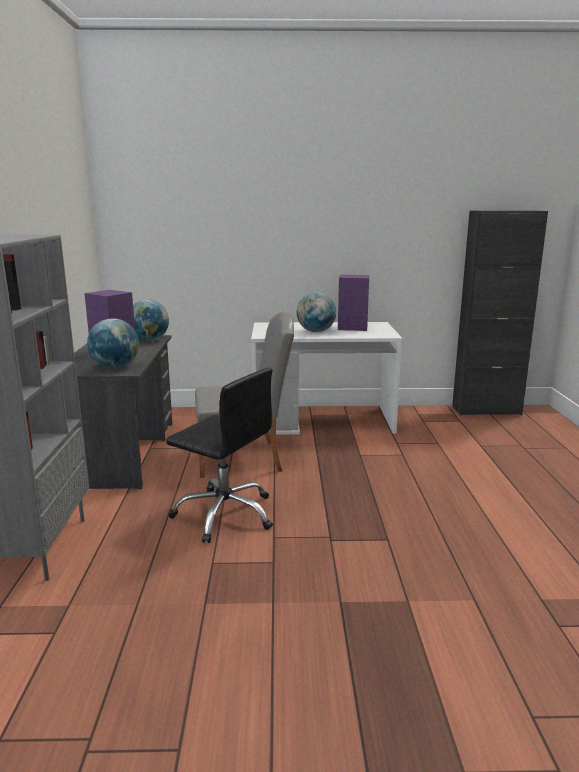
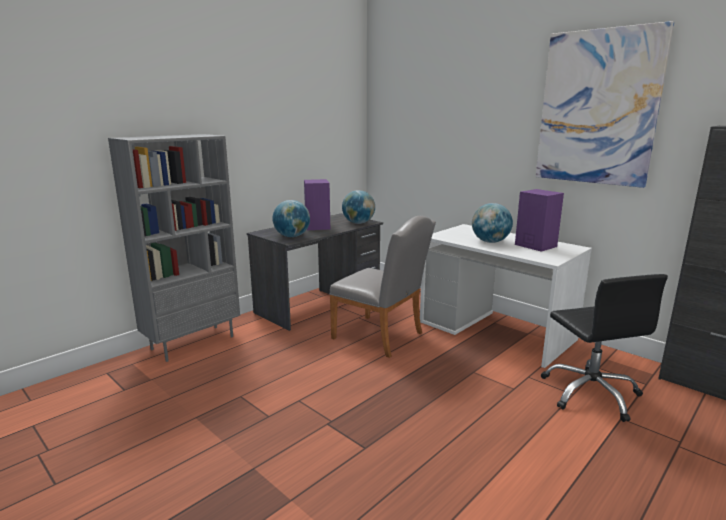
camera: 45 degrees right, 0 degrees up
black office chair [166,368,273,543] -> black office chair moved to [541,274,668,422]
none -> picture [536,21,674,188]

